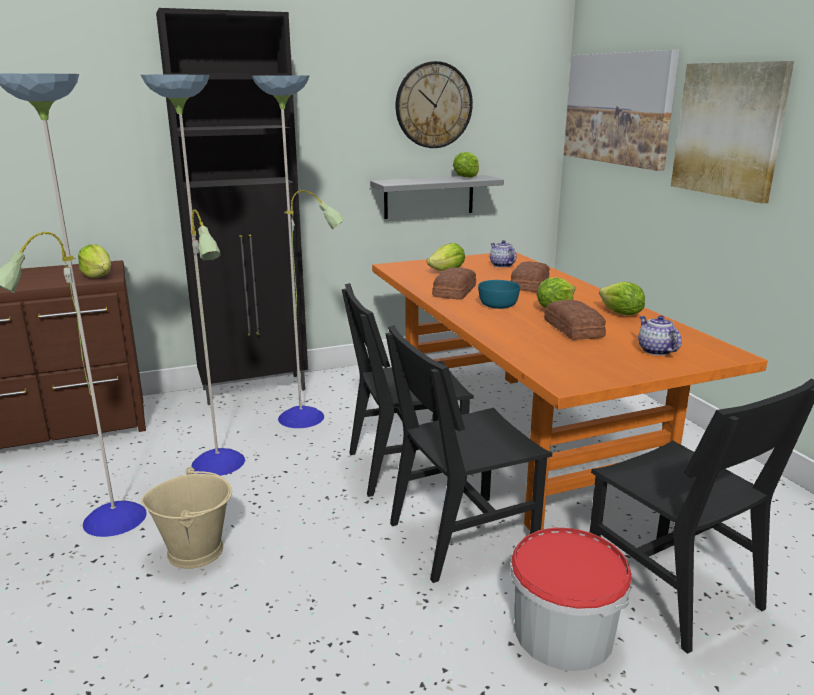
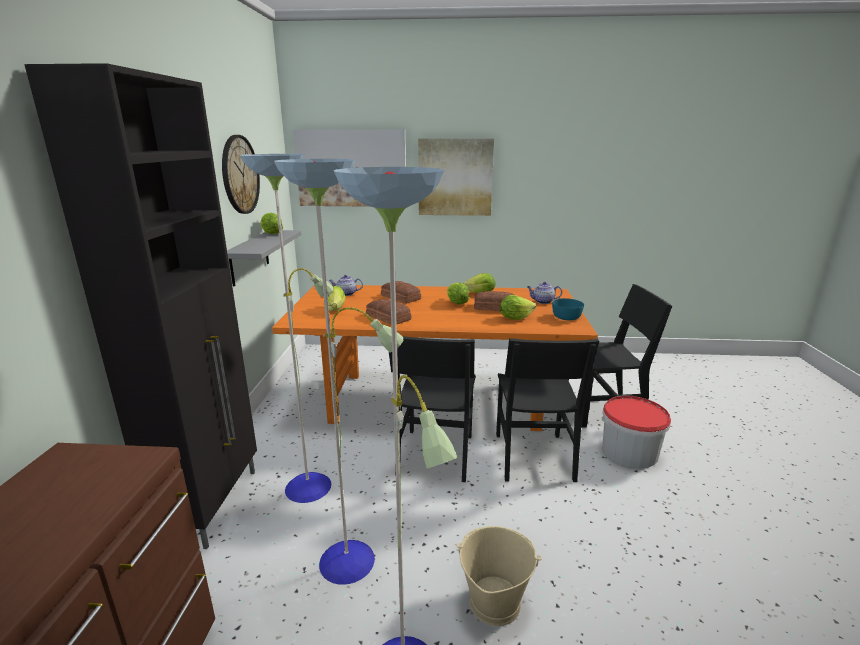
camera: 65 degrees left, 0 degrees up
lettuce [78,245,111,278] -> lettuce moved to [500,295,536,320]
turquoise bowl [478,280,520,309] -> turquoise bowl moved to [552,298,584,320]

